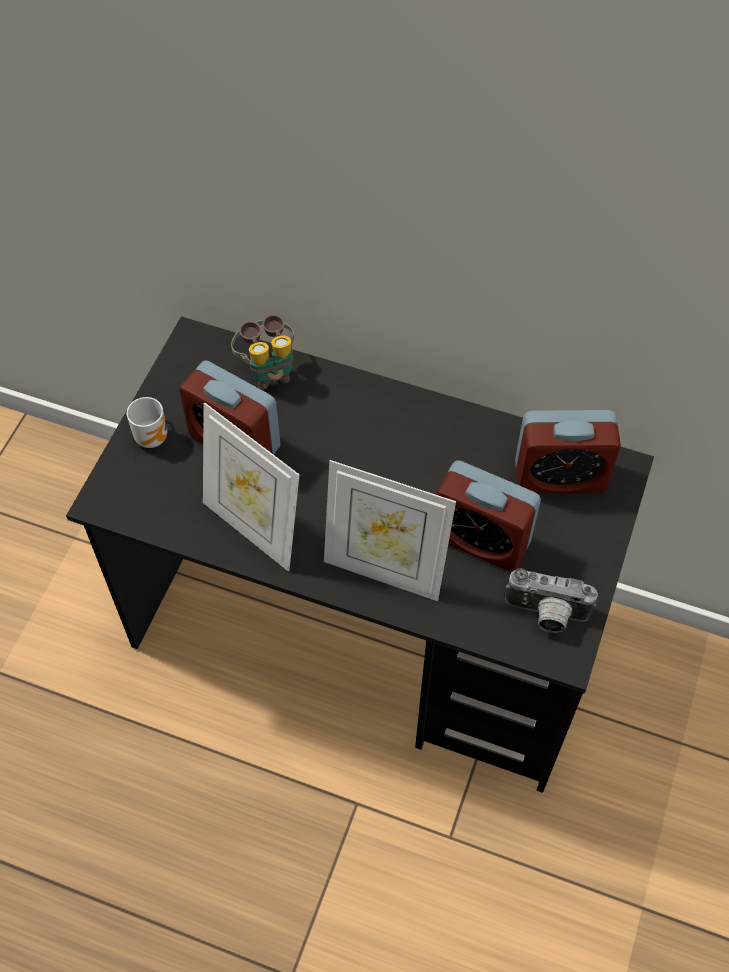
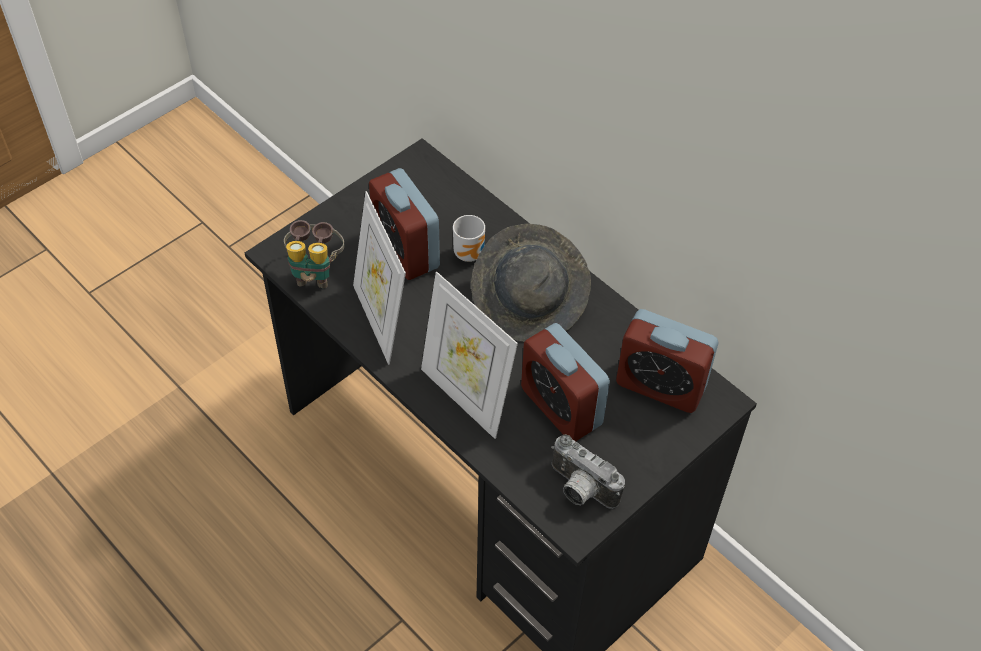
camera: 25 degrees right, 5 degrees down
mug [127,397,167,448] -> mug moved to [453,215,485,262]
binoculars [231,314,294,390] -> binoculars moved to [284,220,345,288]
none -> grey hat [471,224,591,342]

